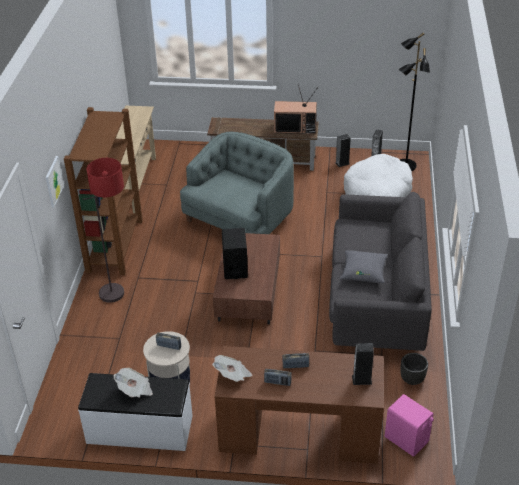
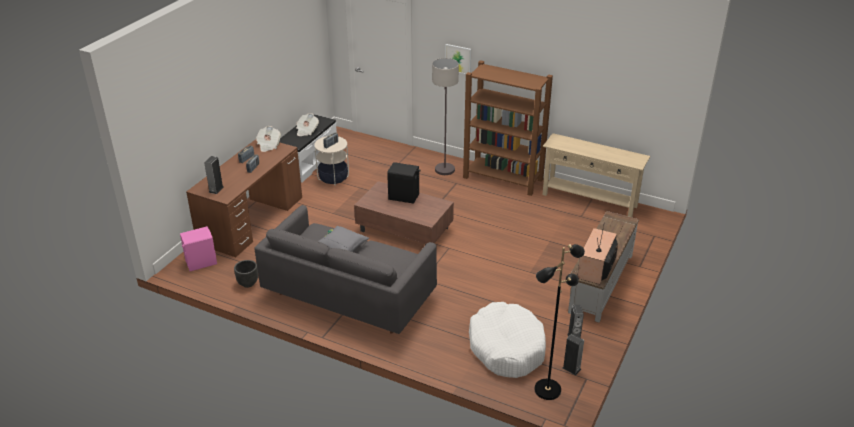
camera: 110 degrees right, 5 degrees down
red floor lamp [83,158,124,303] -> grey floor lamp [432,58,459,175]
grey armchair [180,132,294,234] -> none

